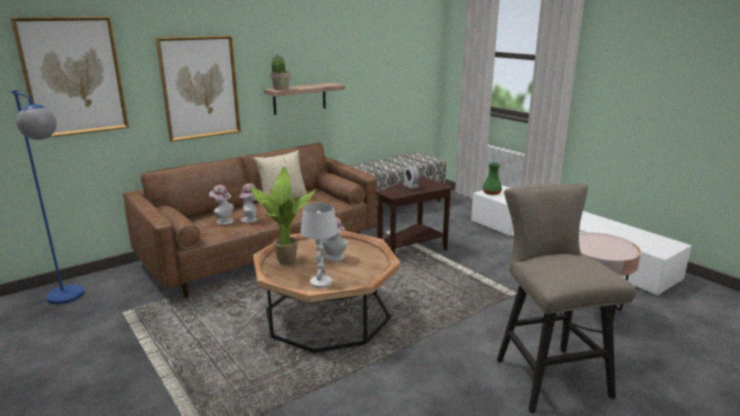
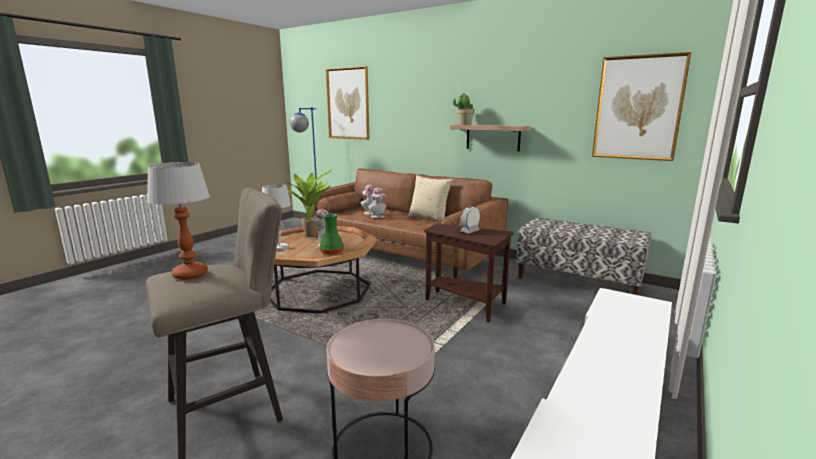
camera: 70 degrees right, 5 degrees down
picture [156,35,241,142] -> picture moved to [592,52,692,161]
green vase [483,162,502,195] -> green vase moved to [320,214,344,255]
none -> table lamp [147,162,210,280]

